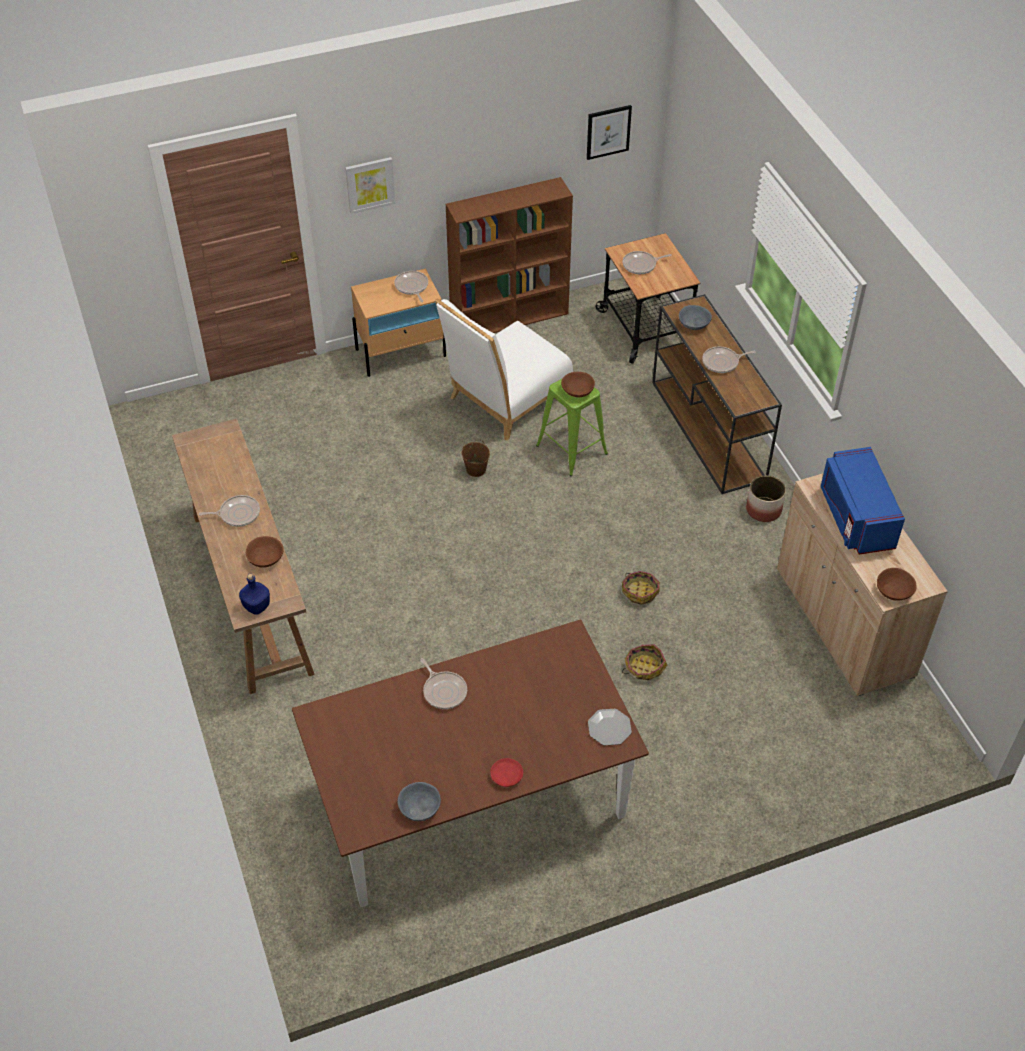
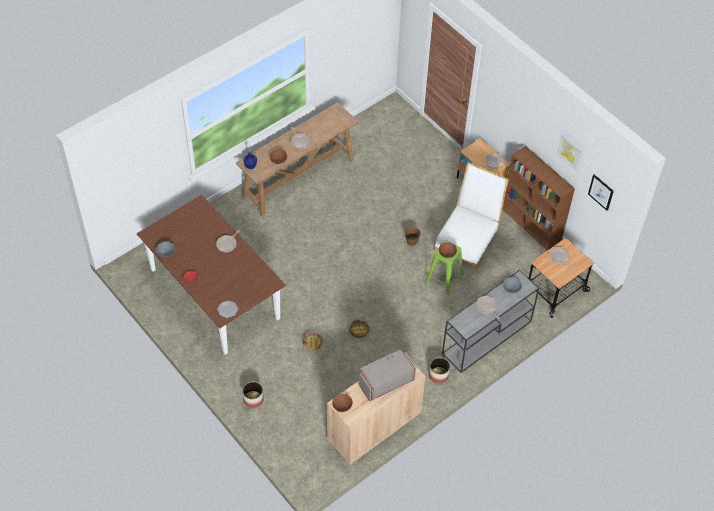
camera: 70 degrees right, 5 degrees up
picture [345,157,396,214] -> picture moved to [557,133,582,170]
white chair [435,298,573,441] -> white chair turned 90 degrees clockwise [433,162,509,272]
brown console table [652,294,782,494] -> grey console table [442,270,539,373]
blue microwave [821,447,905,555] -> grey microwave [359,350,416,401]
none -> planter [242,382,264,408]

